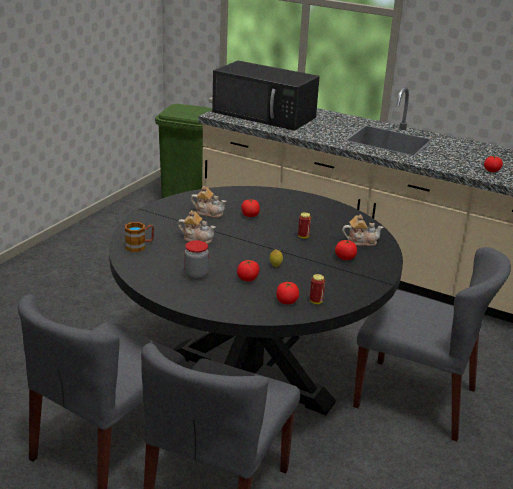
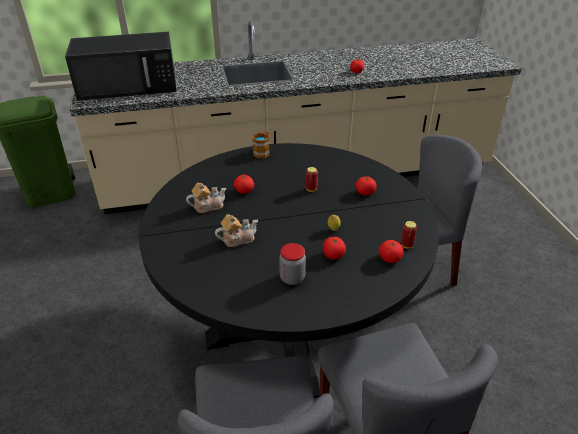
camera: 40 degrees left, 10 degrees up
mug [125,222,154,252] -> mug moved to [252,131,270,158]
teapot [342,215,383,246] -> none

